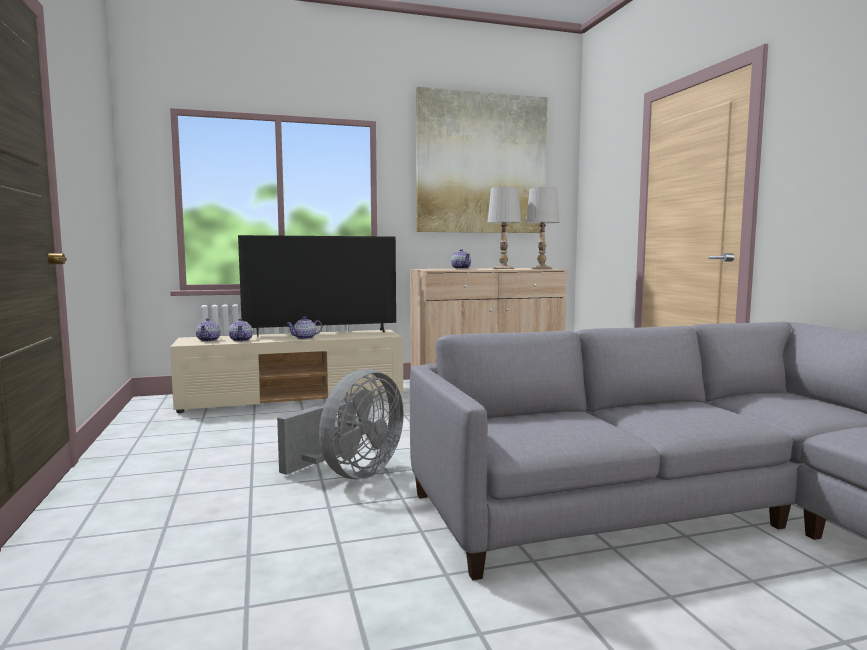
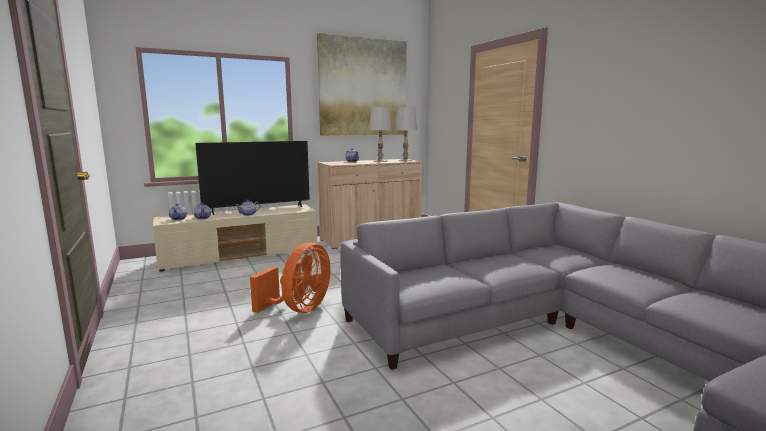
camera: 10 degrees left, 5 degrees up
grey fan [277,369,404,480] -> orange fan [250,243,331,313]

